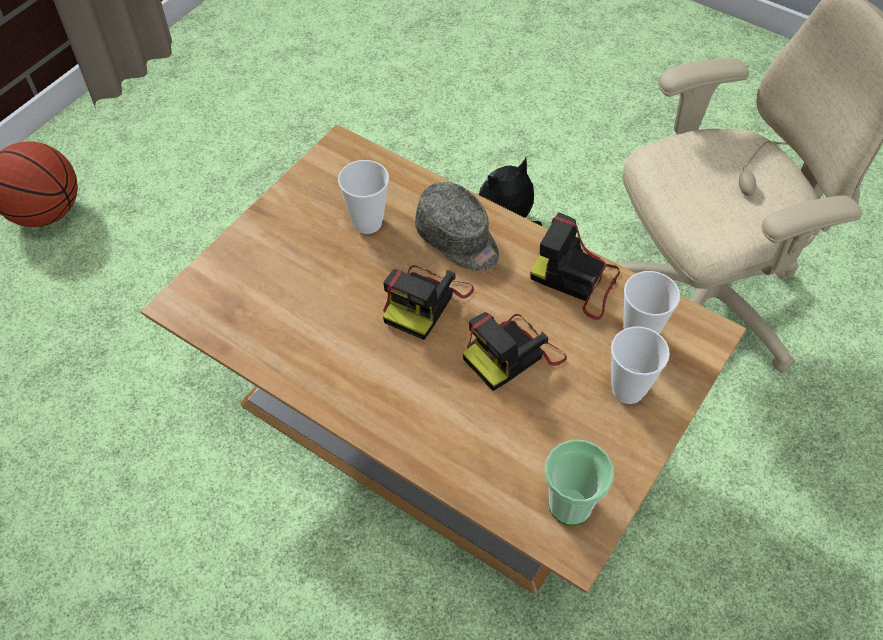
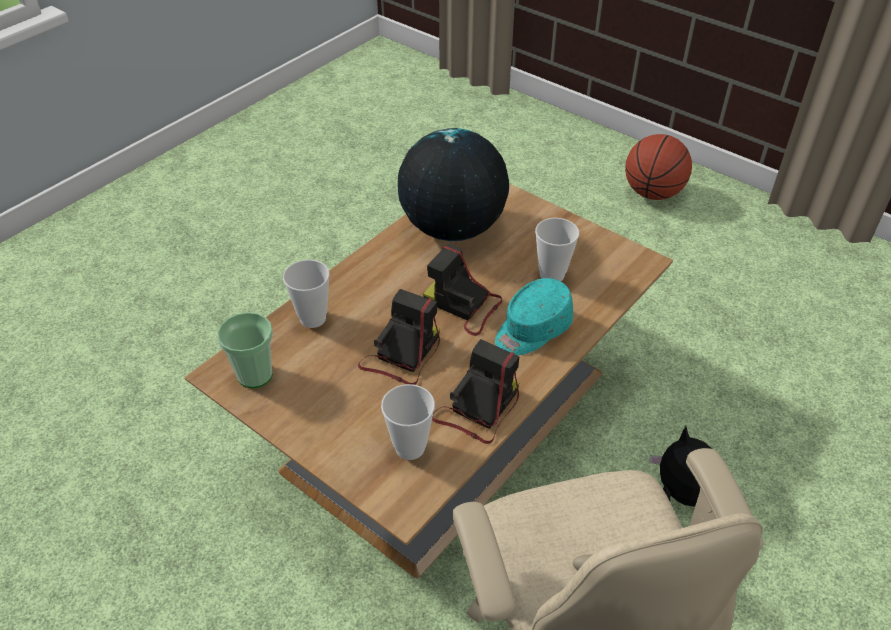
camera: 95 degrees right, 10 degrees down
grey cap [415,182,499,271] -> turquoise cap [495,278,573,355]
camera [463,312,567,391] -> camera turned 60 degrees clockwise [358,289,440,385]
cup [611,327,670,404] -> cup moved to [283,260,330,328]
none -> globe [398,128,509,241]

